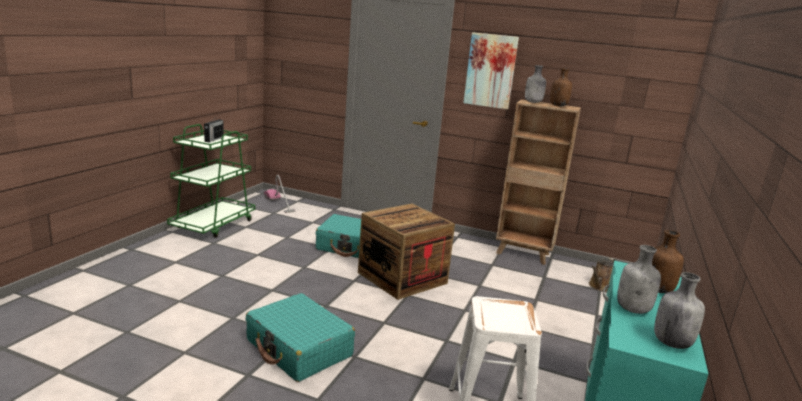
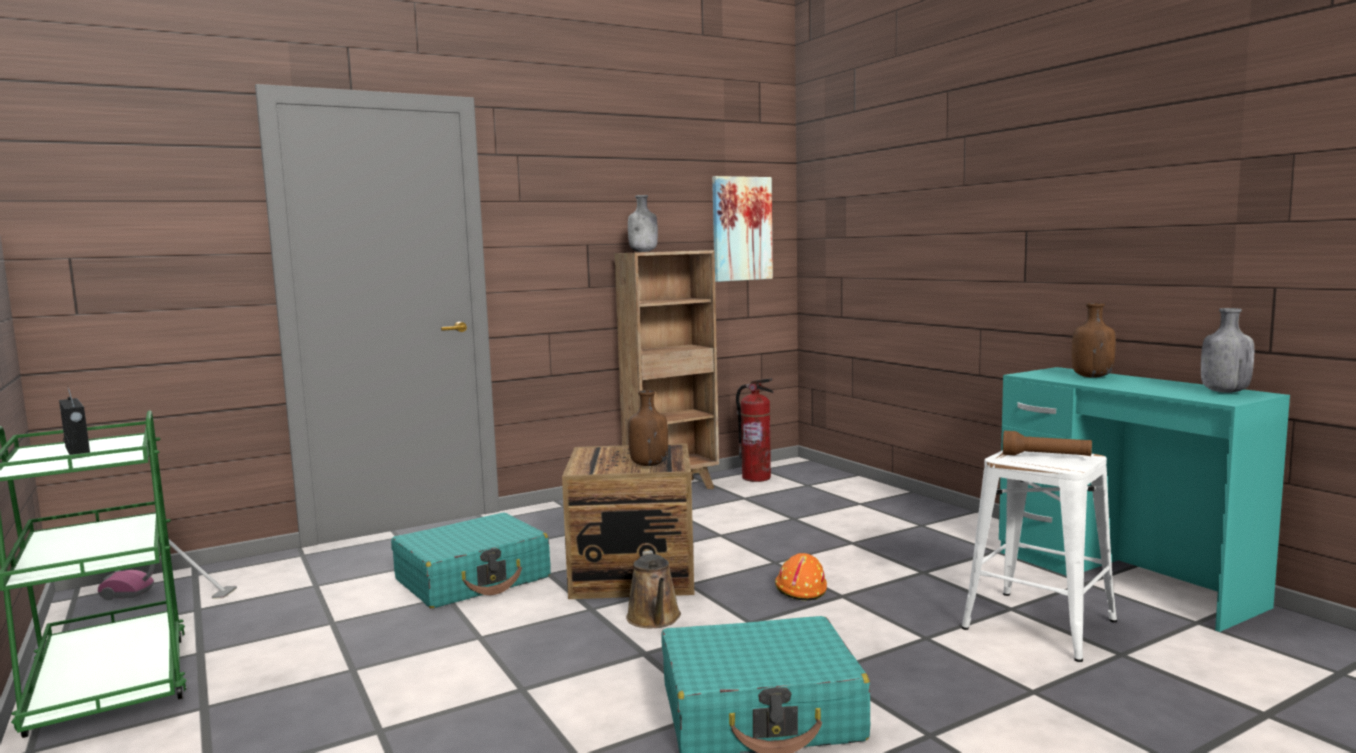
camera: 50 degrees left, 10 degrees down
picture [463,32,519,109] -> picture moved to [712,176,773,282]
brown bottle [550,68,572,106] -> brown bottle moved to [628,390,668,466]
brown watering can [589,257,616,292] -> brown watering can moved to [626,550,681,628]
grey bottle [617,245,661,314] -> none
none -> fire extinguisher [736,378,774,482]
none -> orange hard hat [775,553,827,601]
none -> brown flashlight [1003,431,1092,456]

